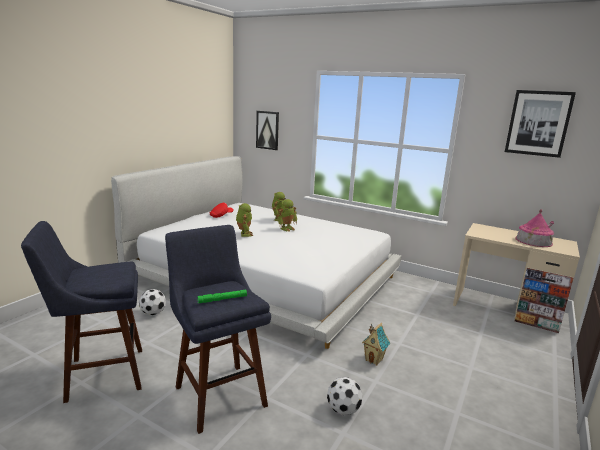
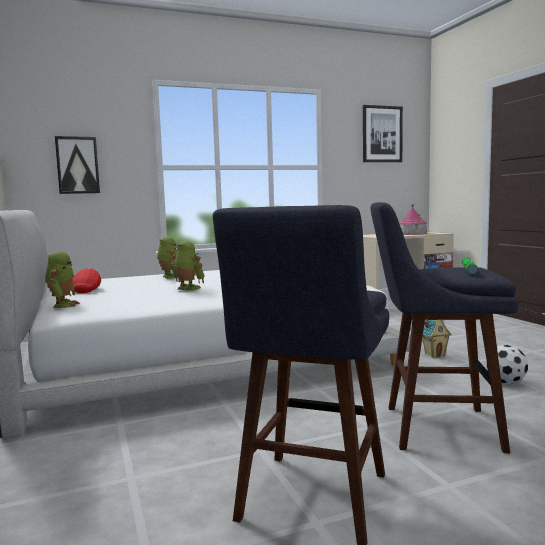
camera: 50 degrees left, 10 degrees down
football [139,289,166,315] -> none
toy robot [277,199,297,231] -> toy robot moved to [45,251,80,308]

